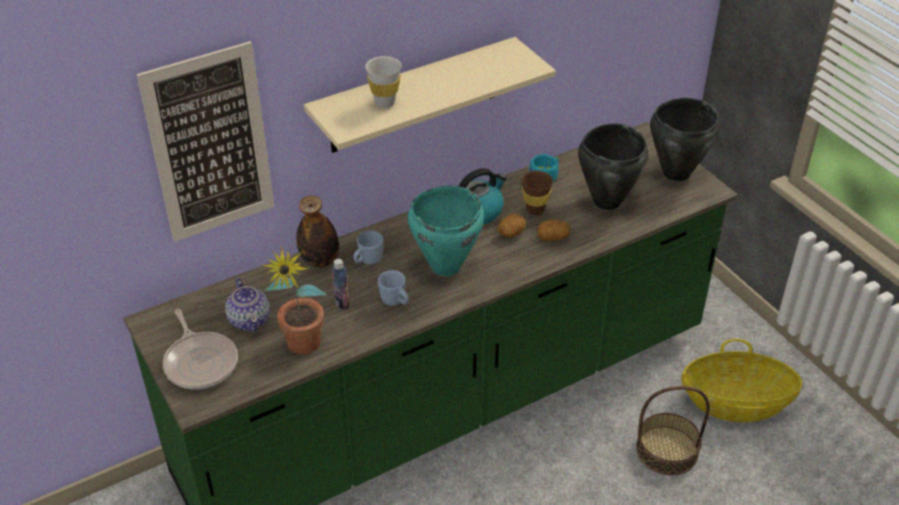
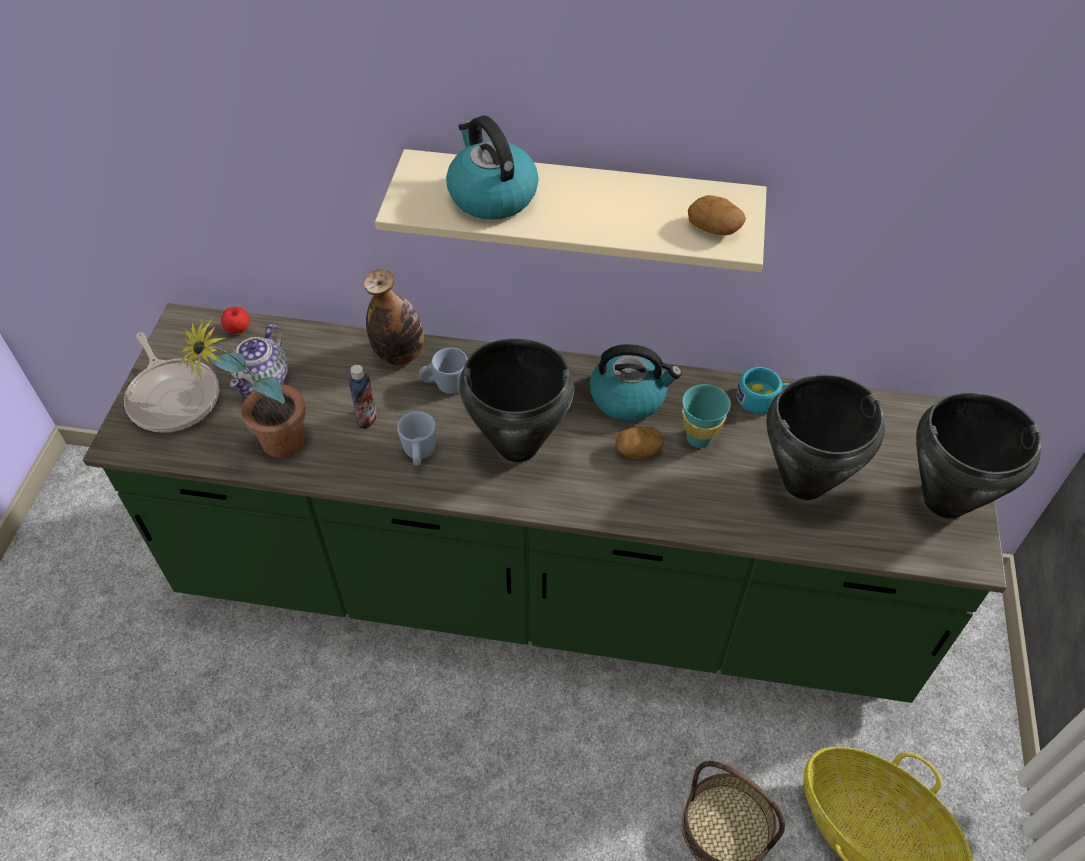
camera: 40 degrees right, 10 degrees up
picture [136,41,274,242] -> none
frying pan [163,309,238,389] -> frying pan turned 45 degrees counterclockwise [124,332,219,433]
white cup [365,56,402,108] -> kettle [446,115,538,220]
turquoise cooking pot [408,186,484,276] -> black cooking pot [459,339,575,462]
brown cup [521,171,553,215] -> turquoise cup [682,384,731,448]
potato [537,220,571,241] -> potato moved to [688,195,746,235]
none -> apple [221,307,249,334]

